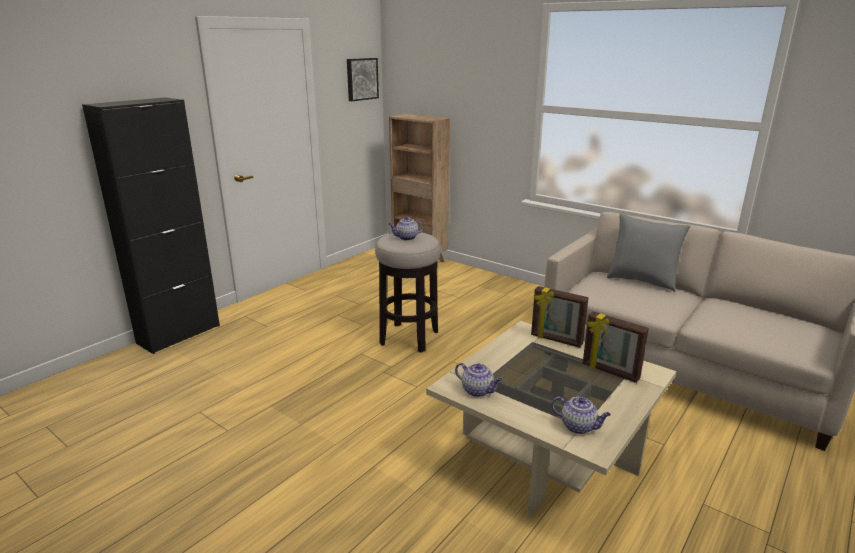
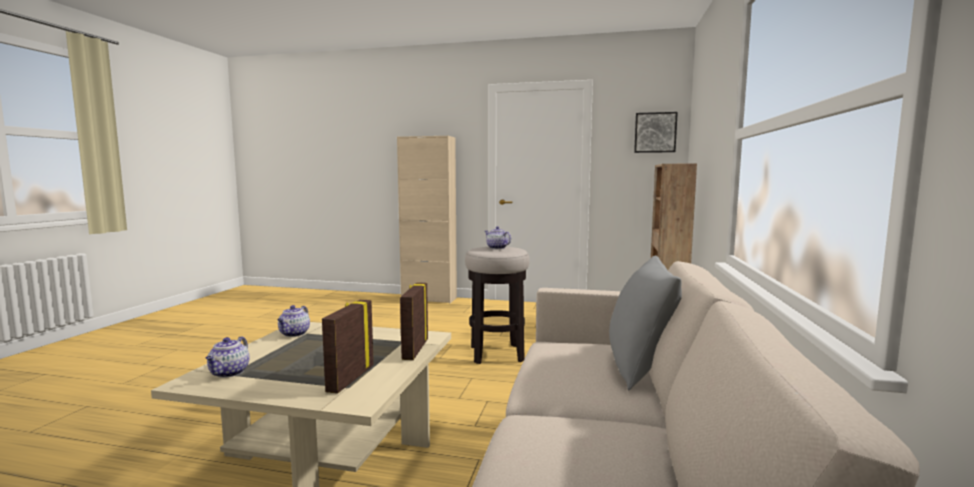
camera: 65 degrees right, 15 degrees down
black cabinet [82,97,220,354] -> beige cabinet [397,136,457,304]

